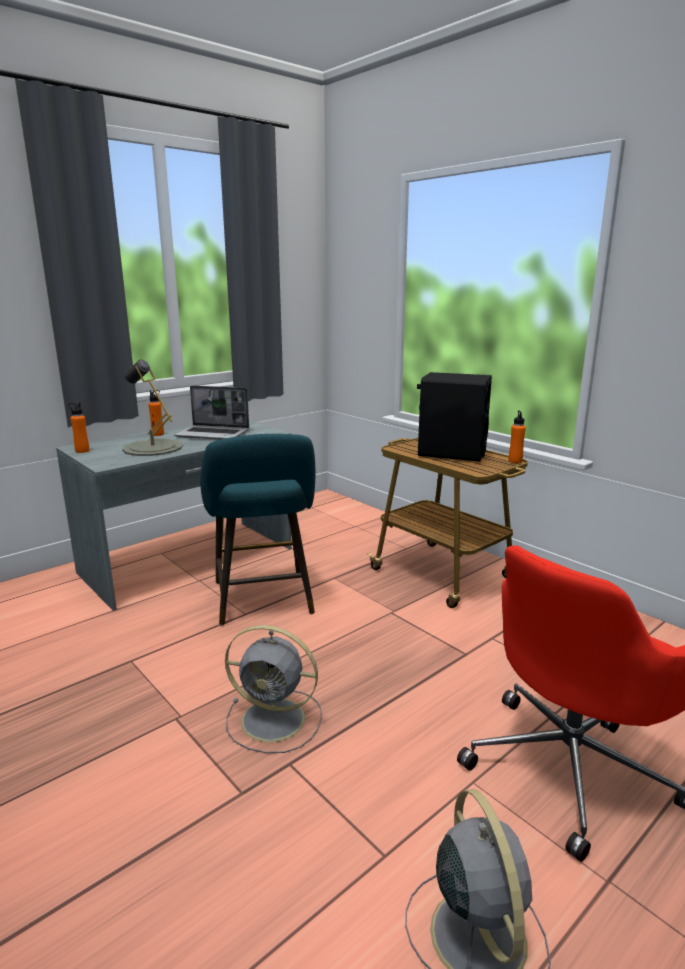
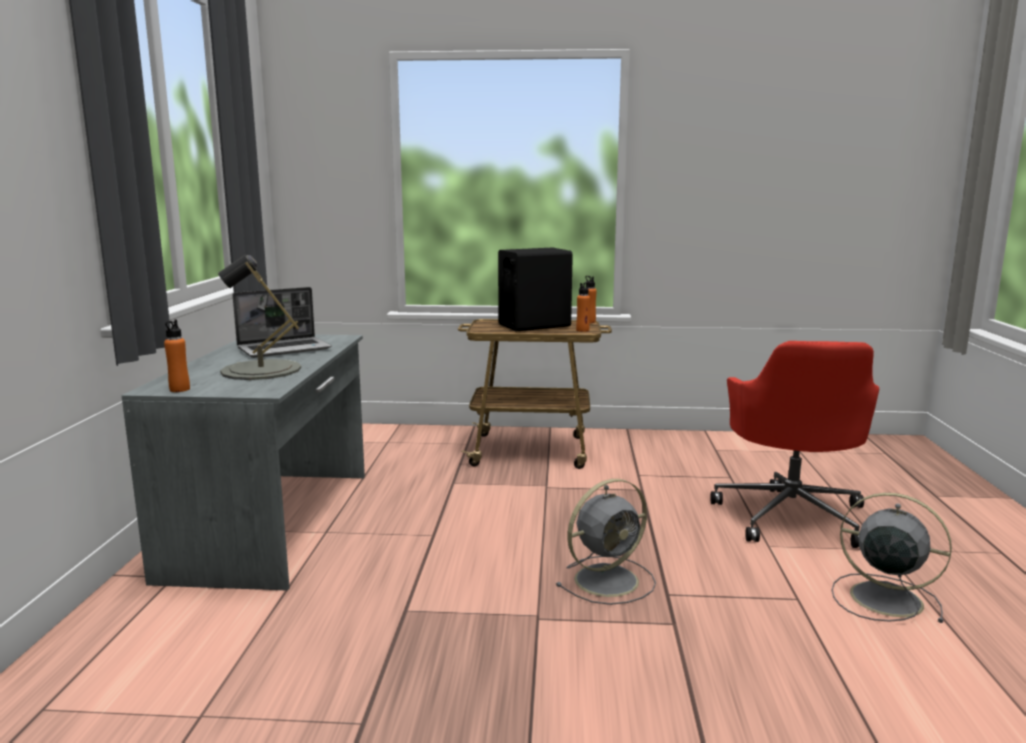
camera: 45 degrees left, 5 degrees down
orange bottle [148,390,164,436] -> orange bottle moved to [576,282,590,332]
turquoise stool [200,434,316,625] -> none

